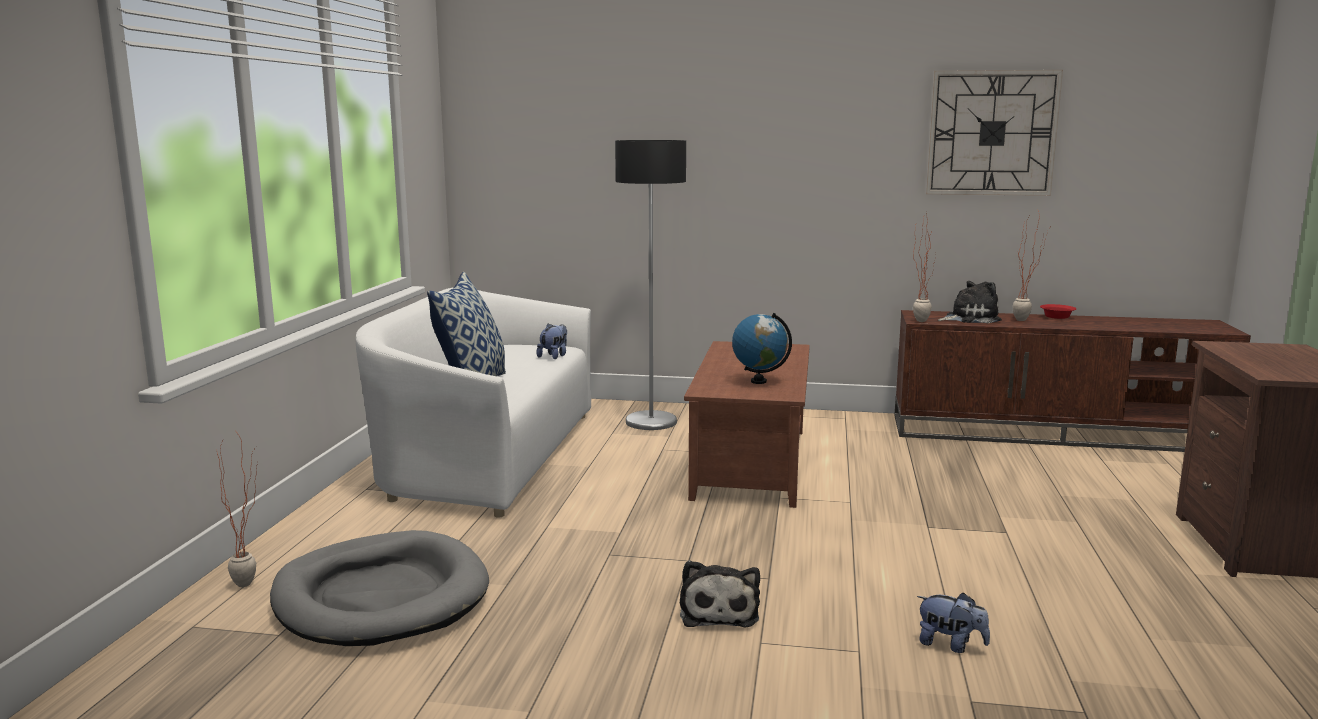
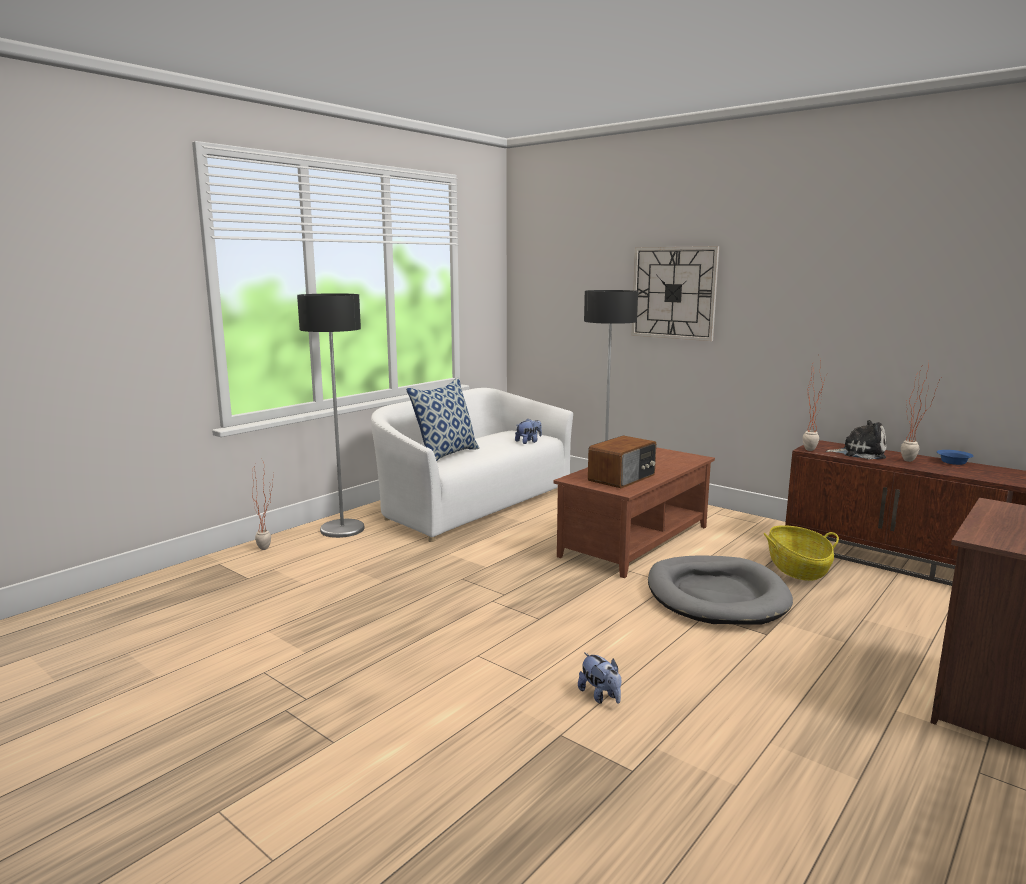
camera: 30 degrees right, 0 degrees up
grey dog bed [270,530,489,646] -> grey dog bed moved to [648,555,793,625]
plush toy [680,560,760,628] -> none
globe [732,313,792,384] -> radio [588,436,656,489]
wall clock [926,70,1063,196] -> wall clock moved to [631,246,719,341]
red bowl [1040,304,1077,319] -> blue bowl [937,450,973,465]
none -> floor lamp [297,293,364,538]
none -> basket [764,525,839,581]

